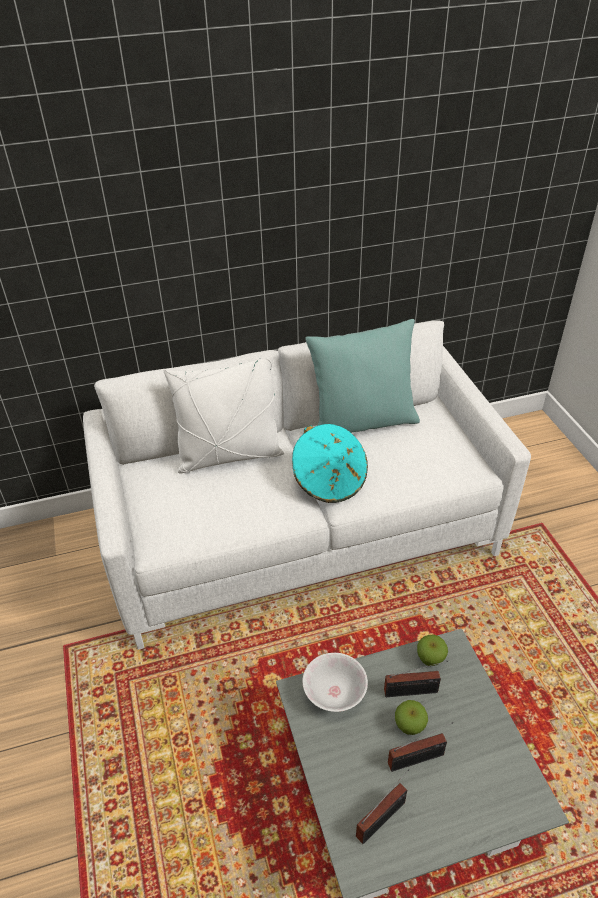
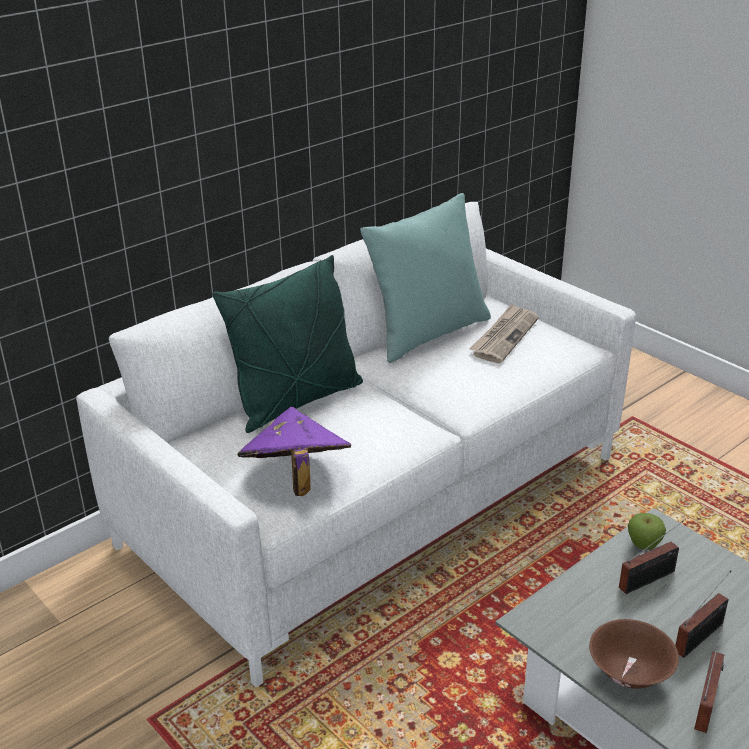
camera: 25 degrees left, 10 degrees down
white pillow [164,356,284,474] -> green pillow [212,255,363,433]
turquoise hat [292,424,368,503] -> none
white bowl [303,653,368,712] -> none
apple [395,700,428,735] -> none
none -> purple hat [238,407,351,496]
none -> newspaper [470,304,539,363]
none -> brown bowl [589,619,679,689]

